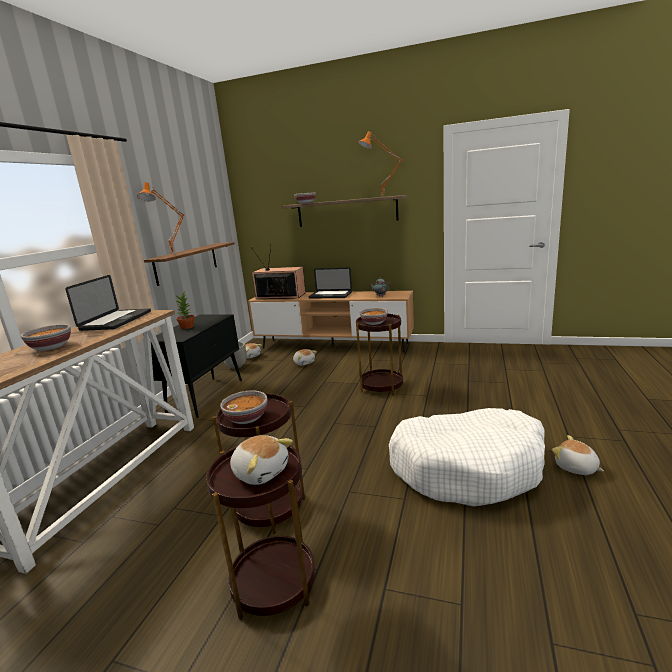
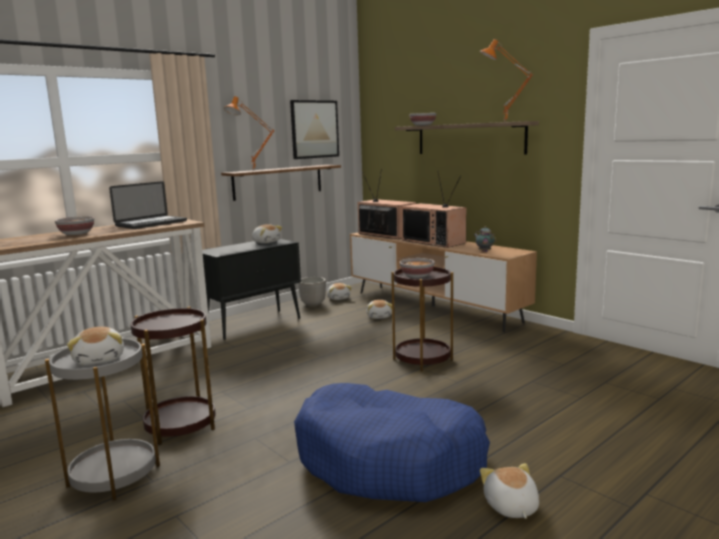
camera: 30 degrees right, 5 degrees down
potted plant [175,292,195,329] -> none
brown side table [206,445,315,620] -> grey side table [45,338,160,500]
bowl [220,390,267,424] -> none
laptop [308,268,352,298] -> television [402,173,466,248]
white dog bed [389,408,545,506] -> blue dog bed [294,383,490,502]
none -> plush toy [252,224,282,244]
none -> picture [290,100,339,159]

